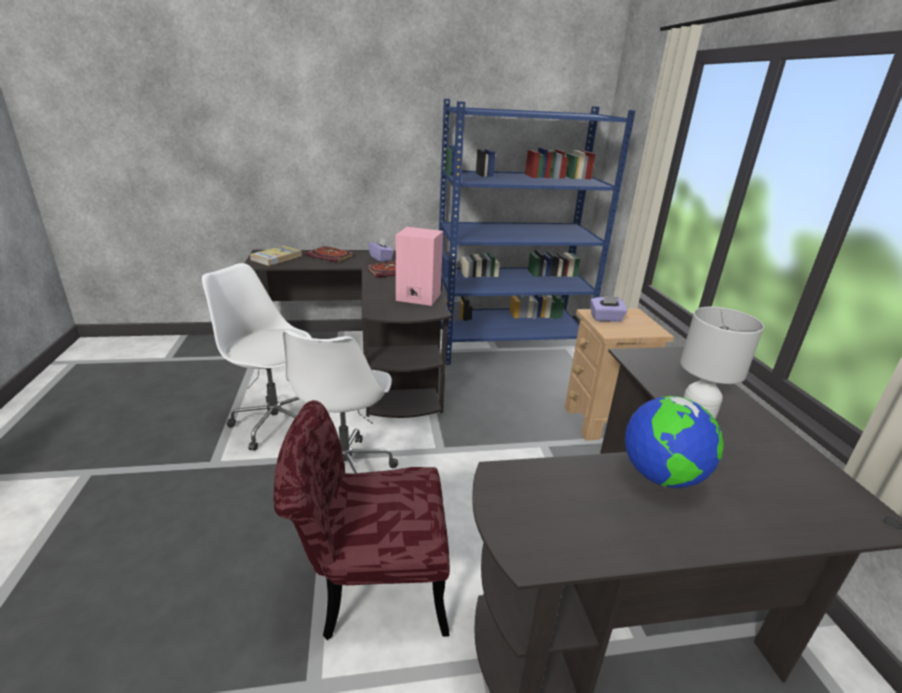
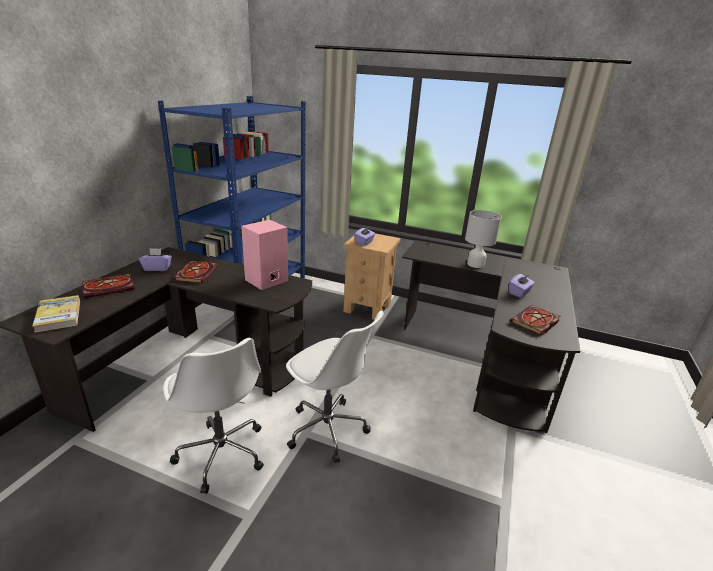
camera: 60 degrees left, 0 degrees up
white office chair [202,263,312,451] -> white office chair turned 90 degrees counterclockwise [163,338,264,494]
red chair [273,400,450,640] -> none
globe [625,396,724,488] -> purple tissue box [509,274,535,298]
none -> book [510,304,561,336]

